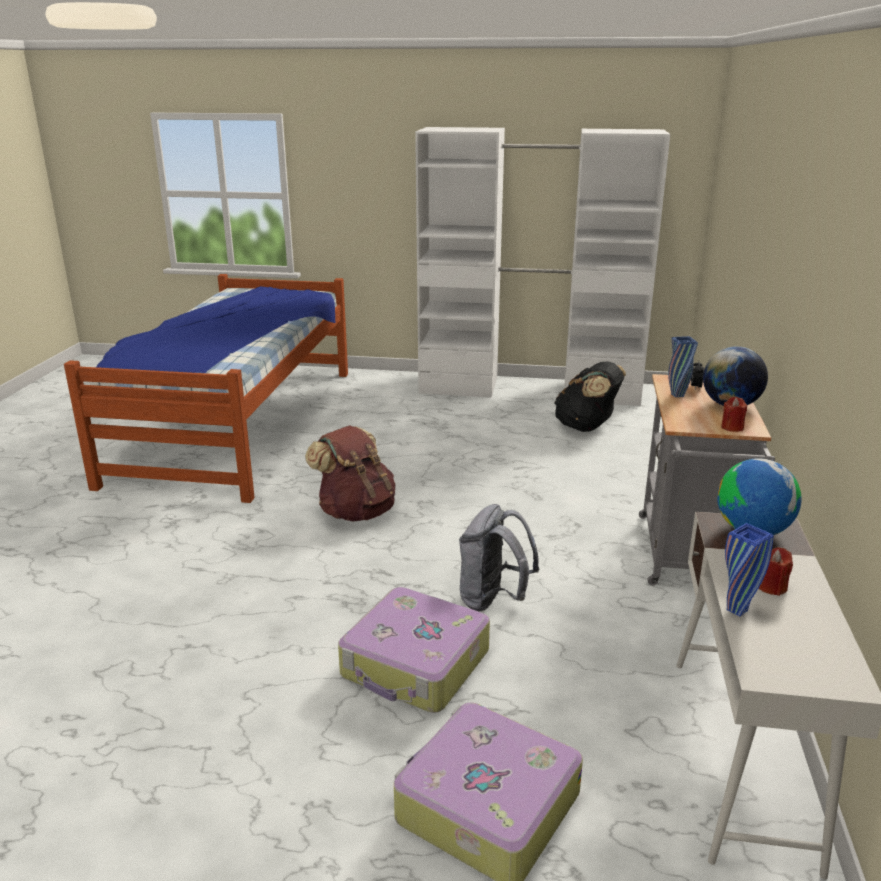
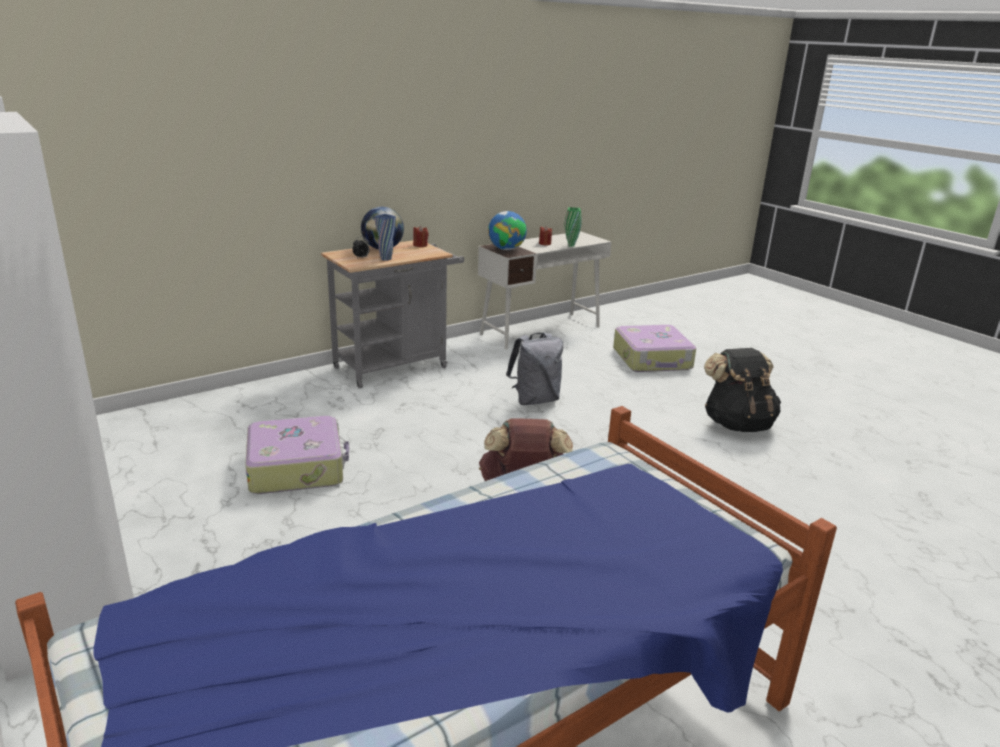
camera: 135 degrees left, 0 degrees up
suitcase [338,587,490,713] -> suitcase moved to [245,416,349,494]
black backpack [554,361,626,432] -> black backpack moved to [704,348,781,432]
blue vase [725,523,774,617] -> green vase [565,207,582,247]

